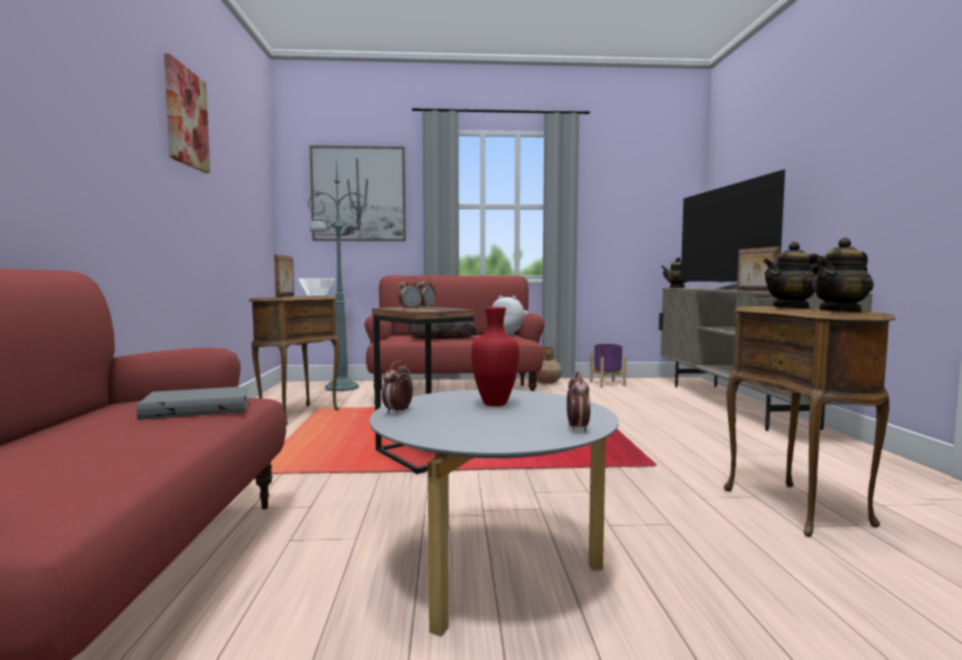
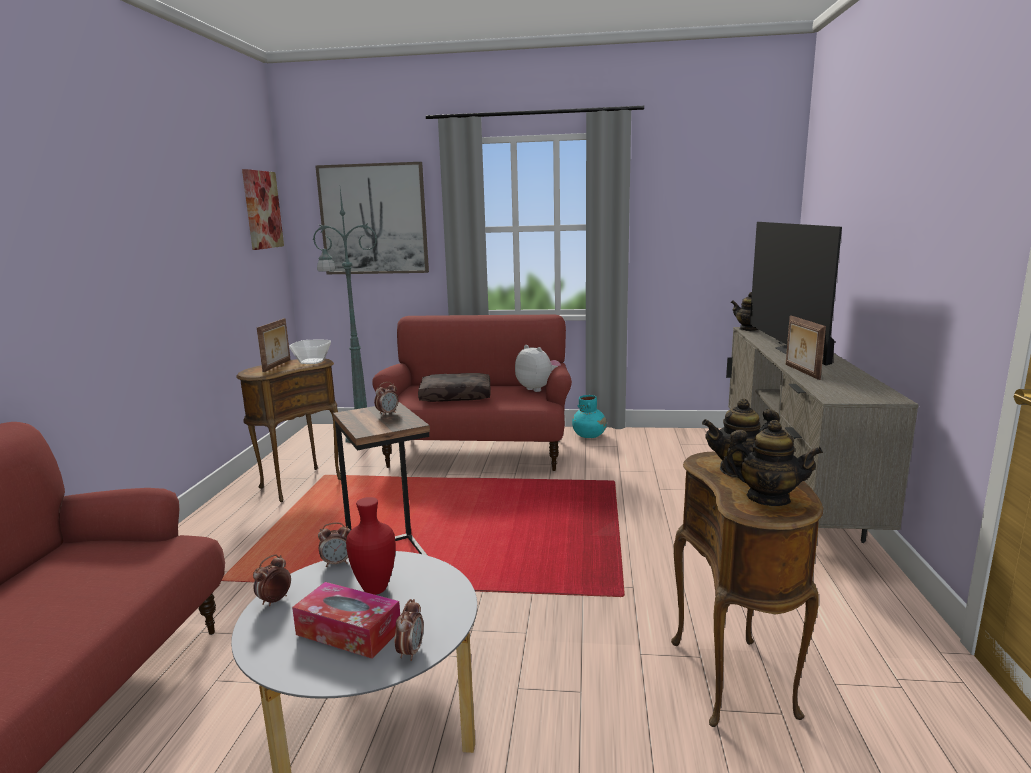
camera: 10 degrees right, 10 degrees up
grey book [136,386,249,420] -> none
picture [164,54,210,173] -> picture moved to [242,169,284,250]
alarm clock [398,277,422,310] -> alarm clock moved to [318,522,351,567]
brown vase [536,347,562,384] -> turquoise vase [572,395,607,438]
purple planter [590,344,627,387] -> none
teapot [812,238,874,313] -> teapot turned 135 degrees counterclockwise [722,420,823,506]
none -> tissue box [292,582,400,659]

